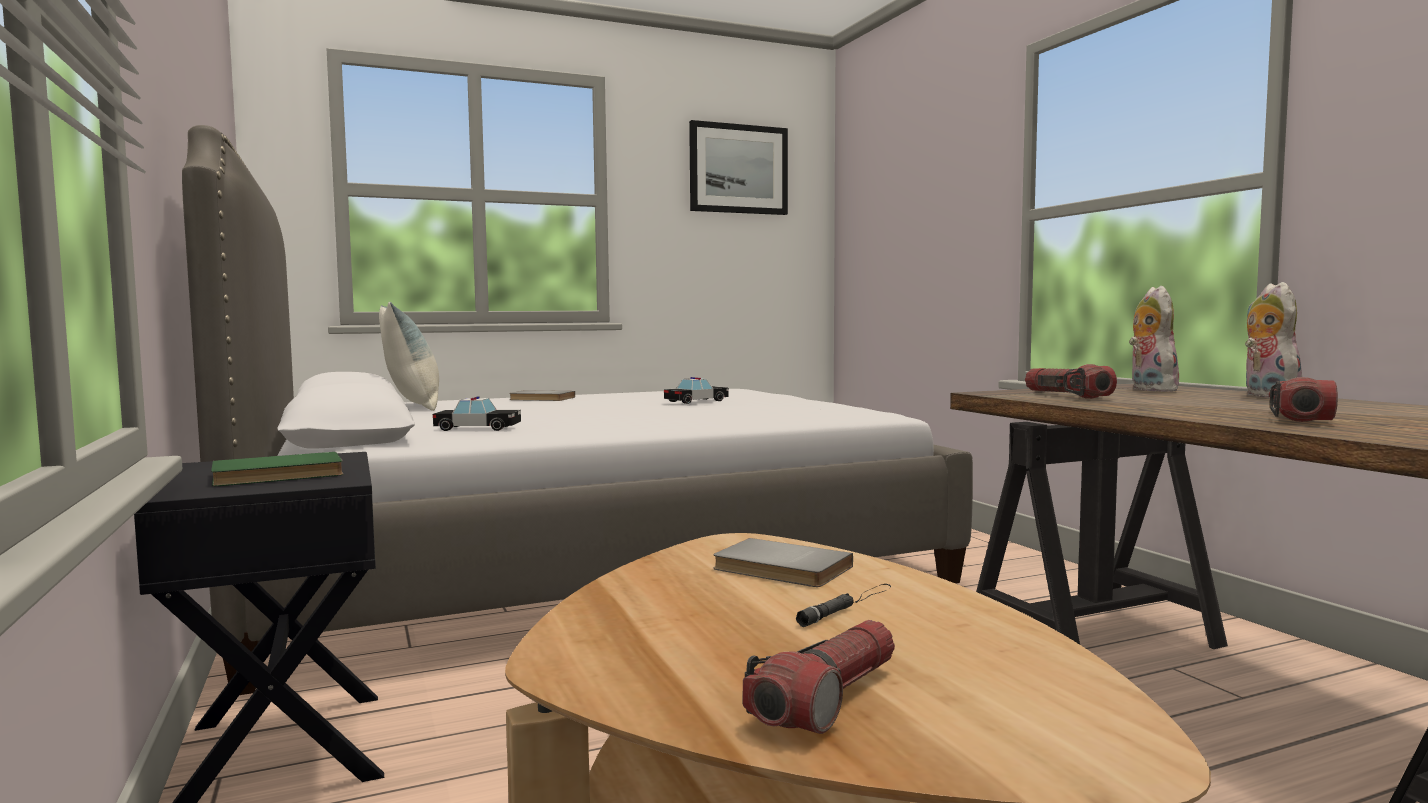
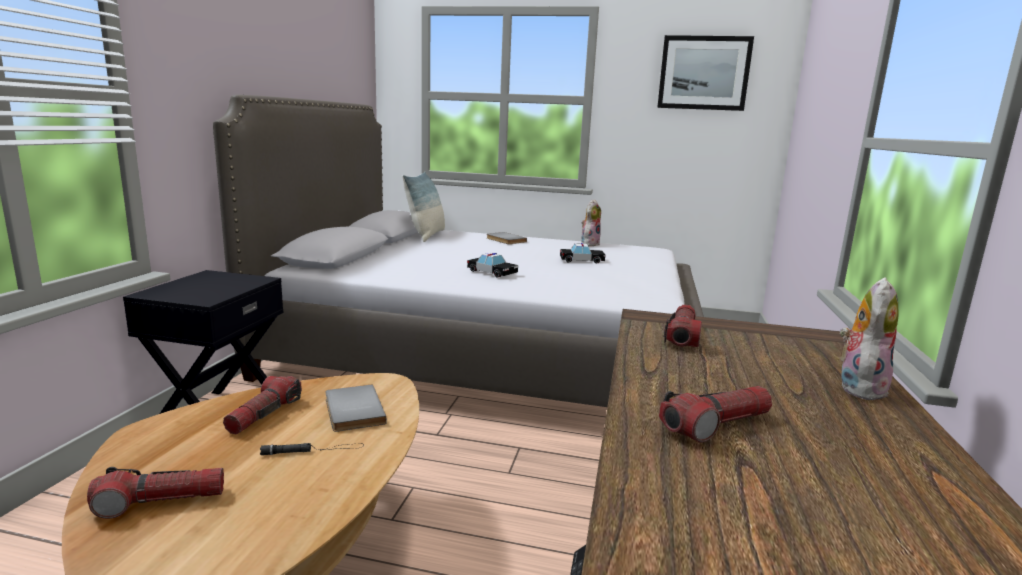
camera: 35 degrees right, 10 degrees up
green book [211,452,343,486] -> none
toy car [433,396,521,431] -> toy car moved to [467,253,518,277]
plush toy [1129,286,1179,392] -> plush toy moved to [581,200,601,246]
none -> flashlight [223,376,302,435]

